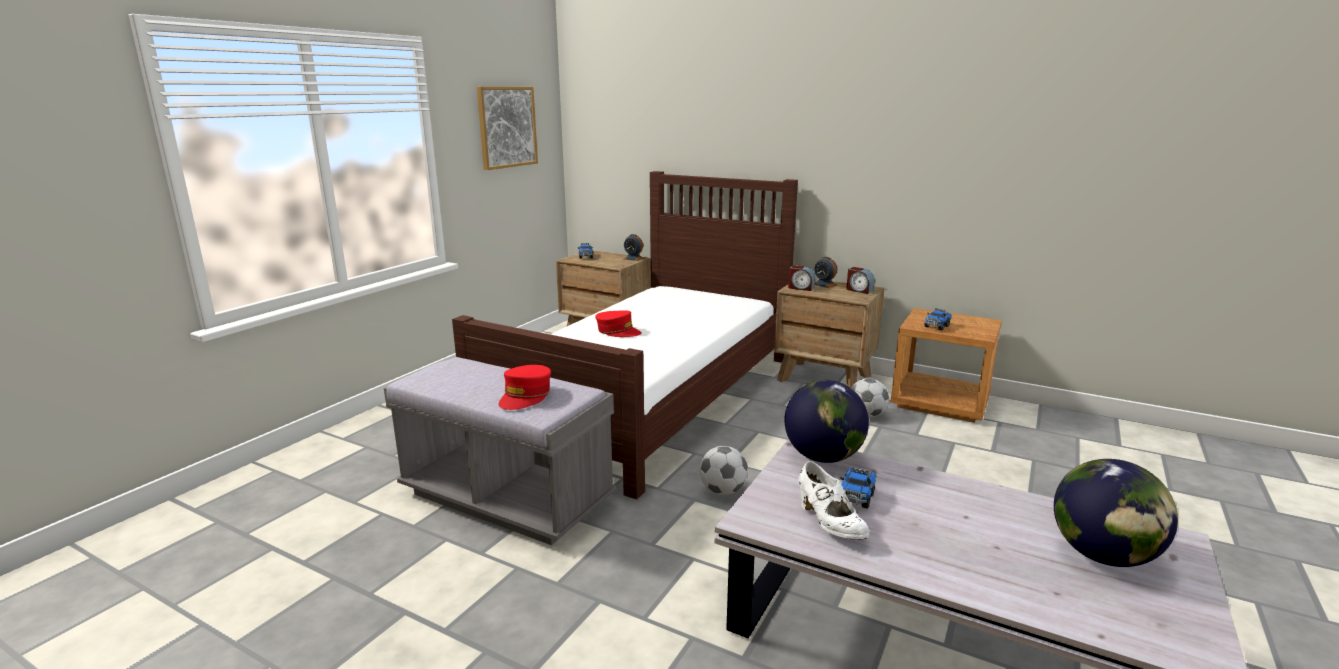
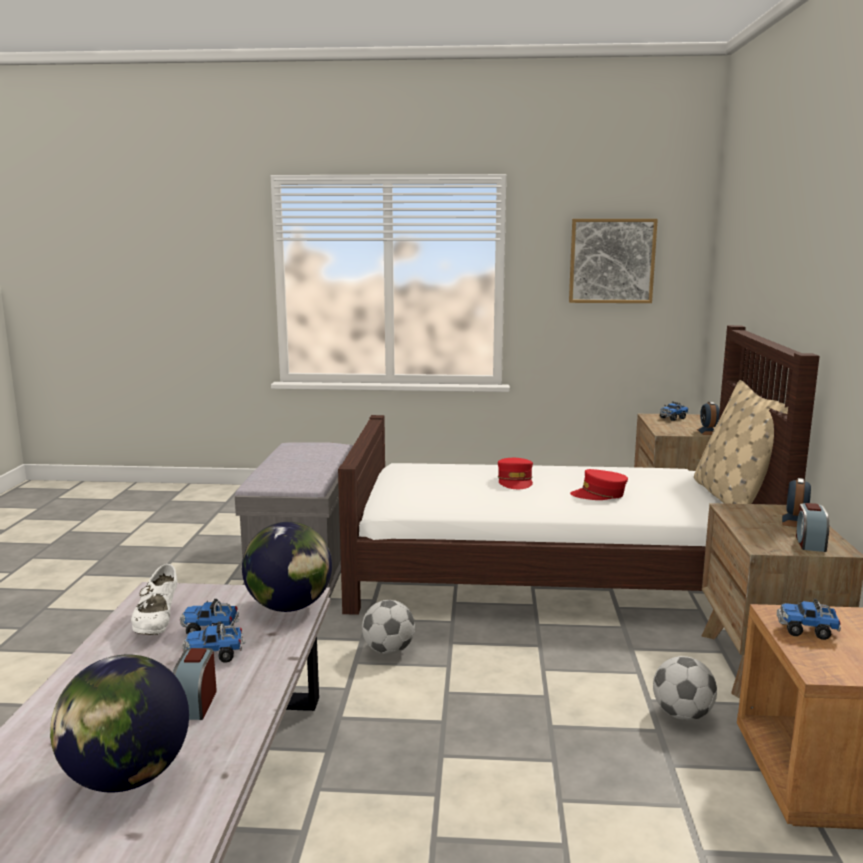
camera: 65 degrees right, 5 degrees down
red cap [499,365,551,410] -> red cap moved to [570,469,628,500]
alarm clock [788,265,815,291] -> alarm clock moved to [173,648,217,720]
white shoe [798,461,869,540] -> white shoe turned 45 degrees counterclockwise [131,564,177,635]
none -> toy truck [182,621,246,663]
none -> beige pillow [694,380,788,504]

